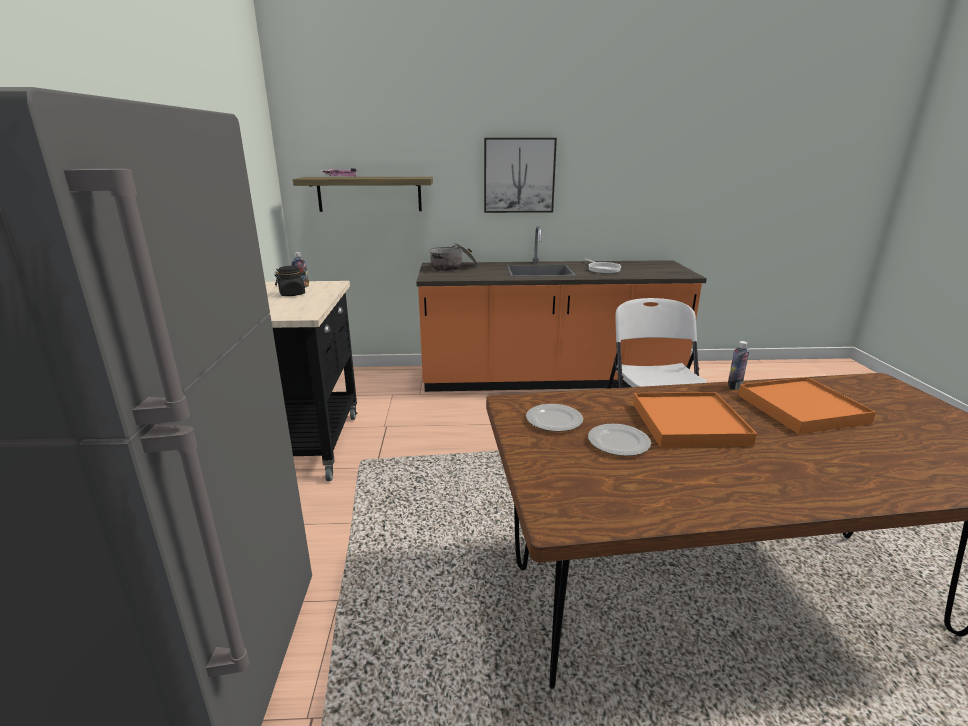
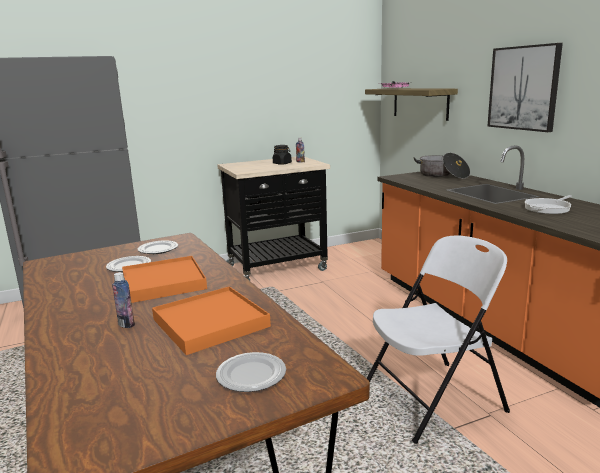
camera: 70 degrees right, 5 degrees down
bottle [727,341,749,390] -> bottle moved to [112,272,135,328]
none -> plate [216,352,286,392]

